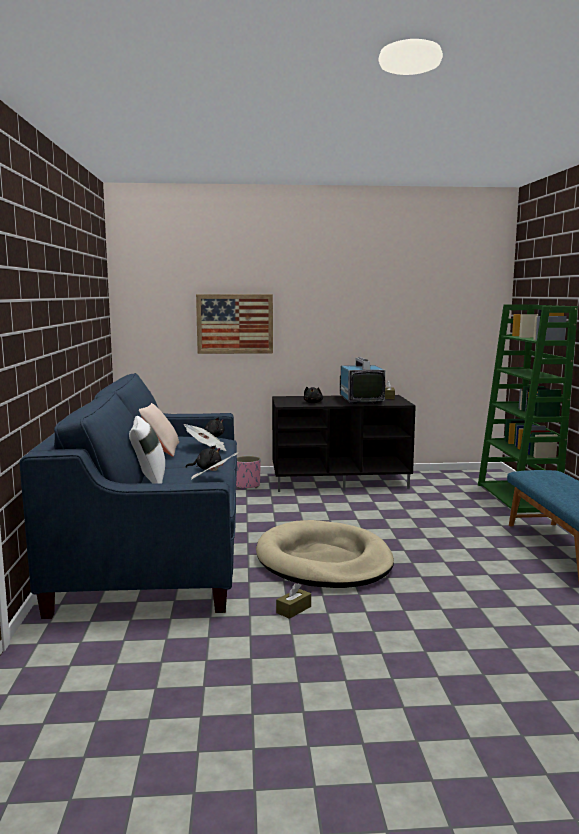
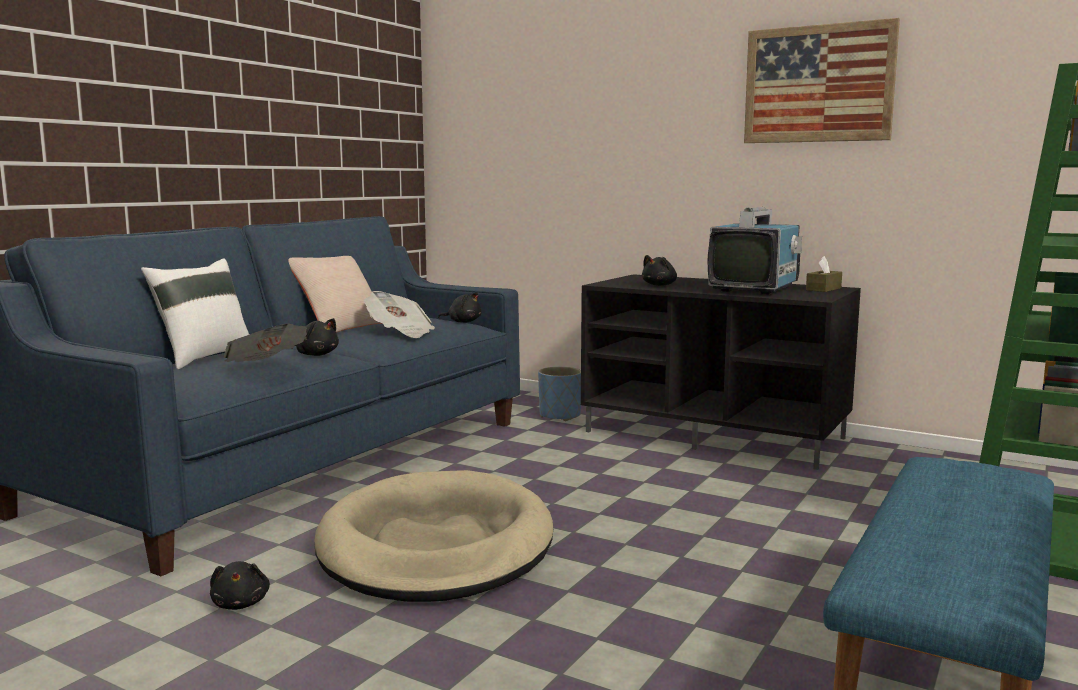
camera: 35 degrees right, 0 degrees up
picture [196,294,273,354] -> picture moved to [744,18,900,143]
pink planter [236,456,261,489] -> blue planter [538,367,581,421]
brown tissue box [276,583,311,619] -> black plush toy [210,561,270,610]

